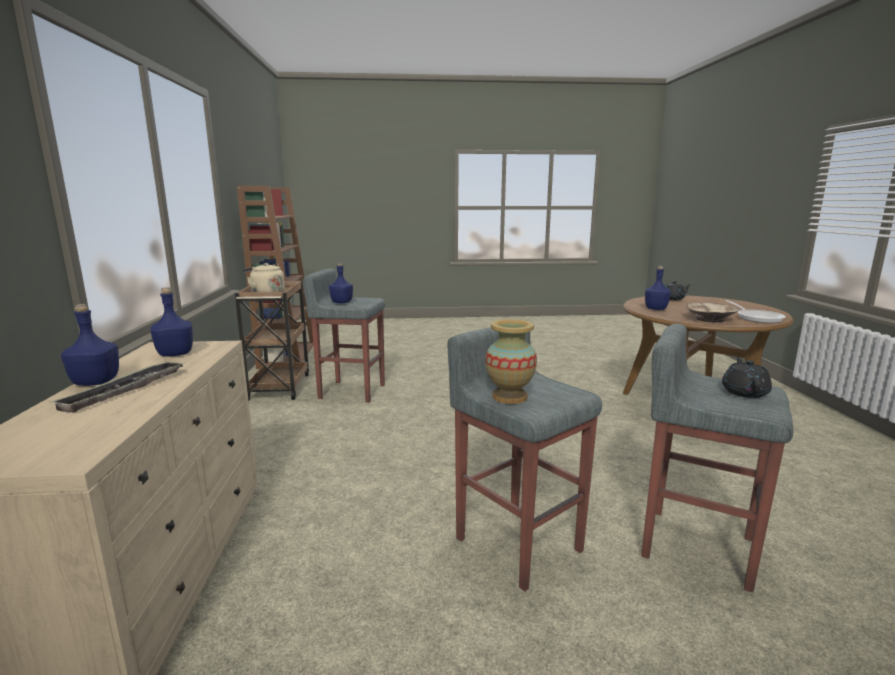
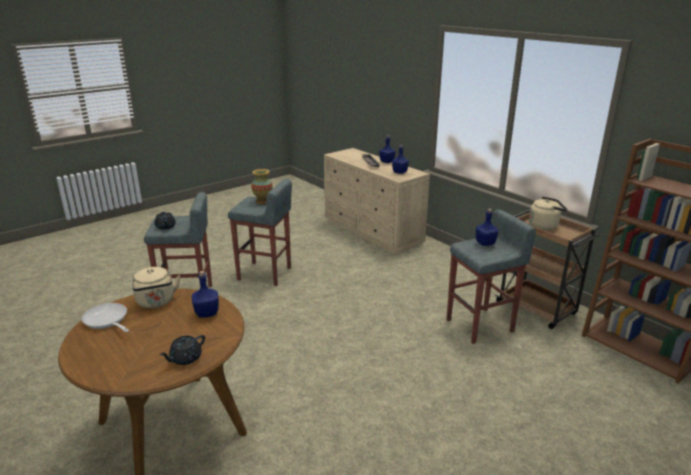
camera: 145 degrees right, 10 degrees up
beige bowl [686,303,739,323] -> beige kettle [132,267,180,308]

